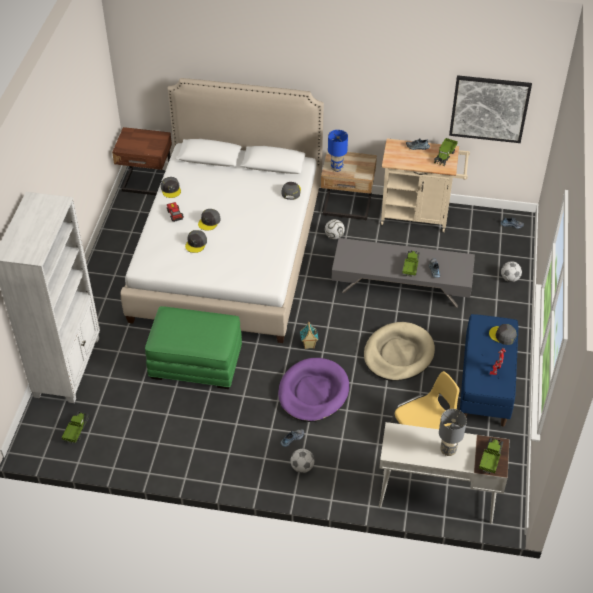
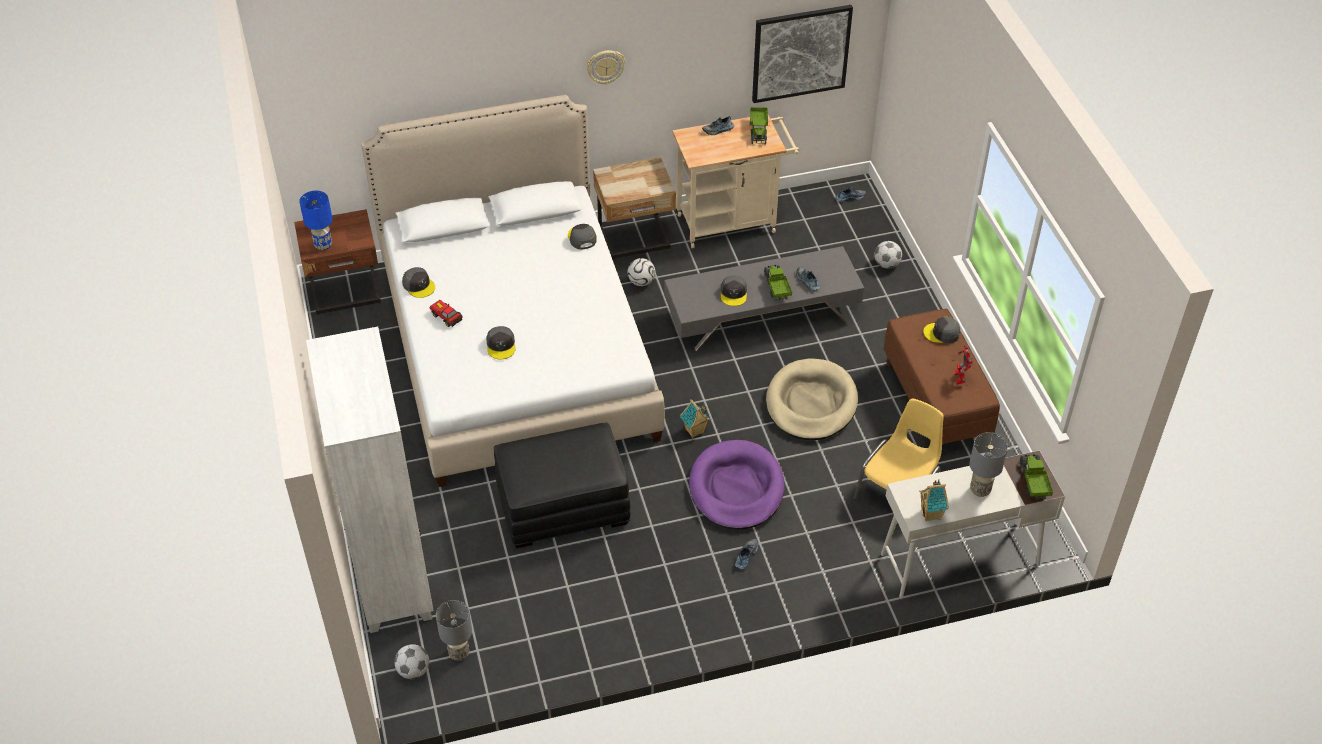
camera: 25 degrees left, 0 degrees up
toy truck [62,412,89,444] -> grey table lamp [436,600,472,661]
green ottoman [145,306,242,389] -> black ottoman [494,423,631,548]
grey cap [198,209,221,231] -> grey cap moved to [721,275,747,306]
football [290,449,314,473] -> football moved to [394,644,429,679]
blue table lamp [328,130,348,172] -> blue table lamp moved to [299,191,332,250]
blue bench [460,314,518,427] -> brown bench [884,309,1000,444]
none -> wall clock [586,50,625,84]
none -> toy house [919,479,949,521]

